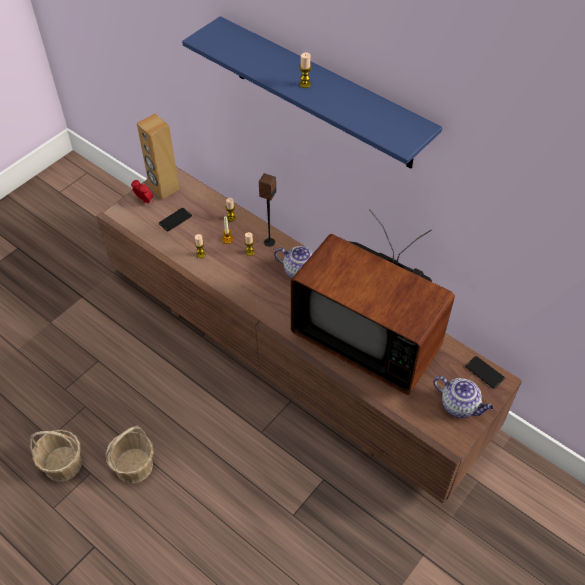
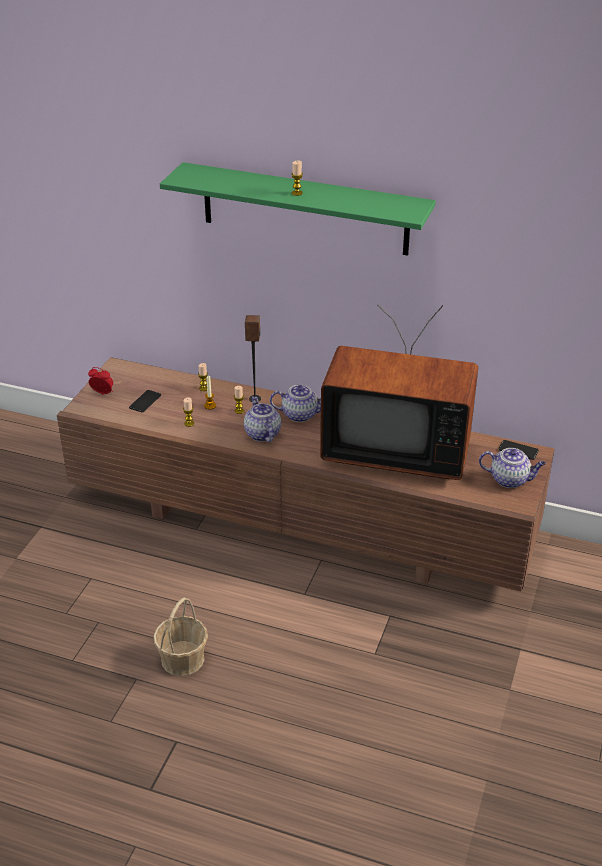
camera: 20 degrees left, 15 degrees down
basket [30,429,82,482] -> none
brown speaker [137,113,180,200] -> none
blue shelf [182,16,442,169] -> green shelf [160,162,436,256]
none -> teapot [244,396,281,442]

